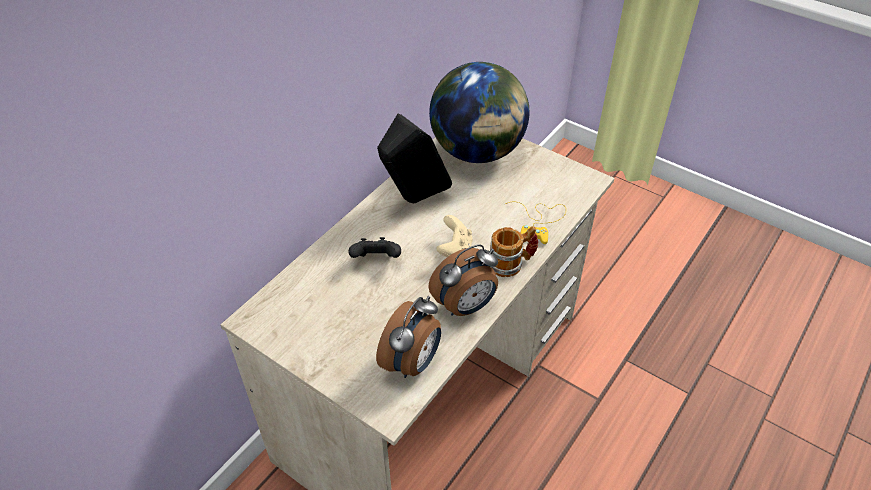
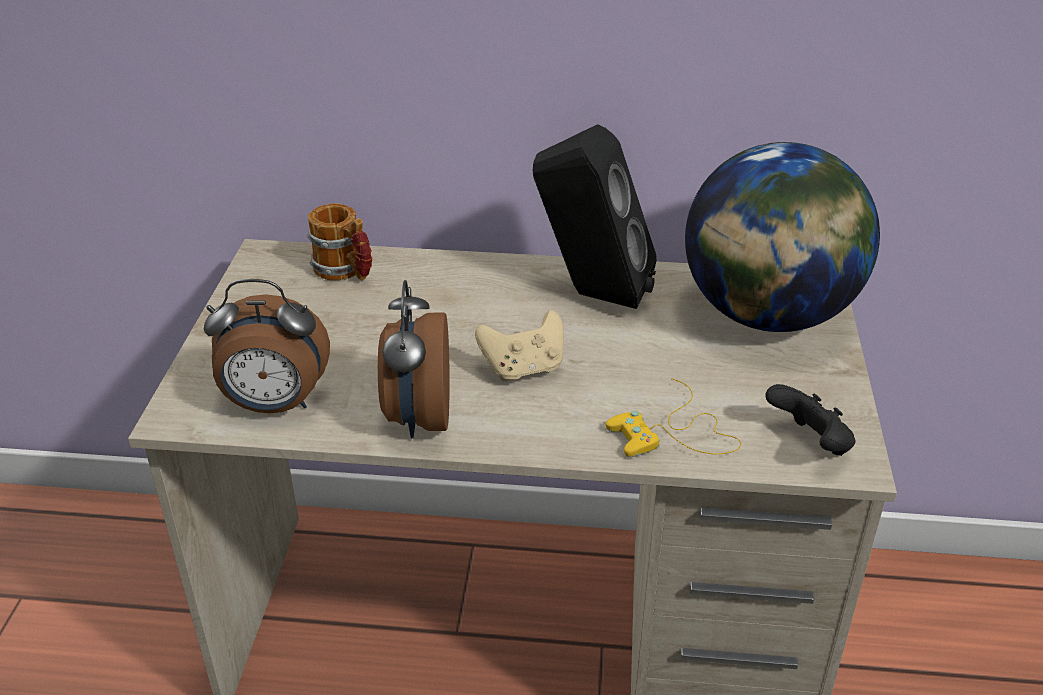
camera: 60 degrees right, 10 degrees down
black game controller [349,237,401,258] -> black game controller moved to [765,384,856,456]
alarm clock [428,244,498,316] -> alarm clock turned 60 degrees clockwise [378,280,450,438]
mug [490,226,538,277] -> mug moved to [307,203,372,280]

